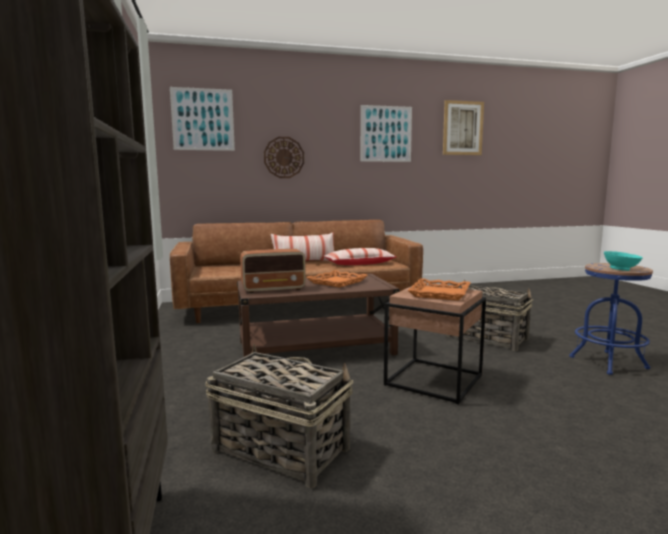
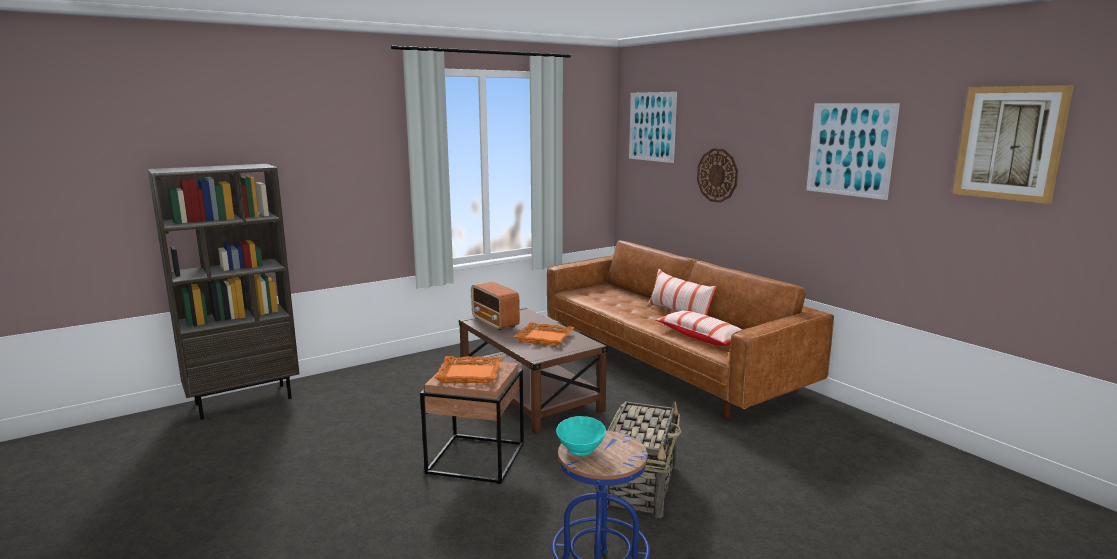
camera: 70 degrees right, 5 degrees up
basket [205,344,353,488] -> none

